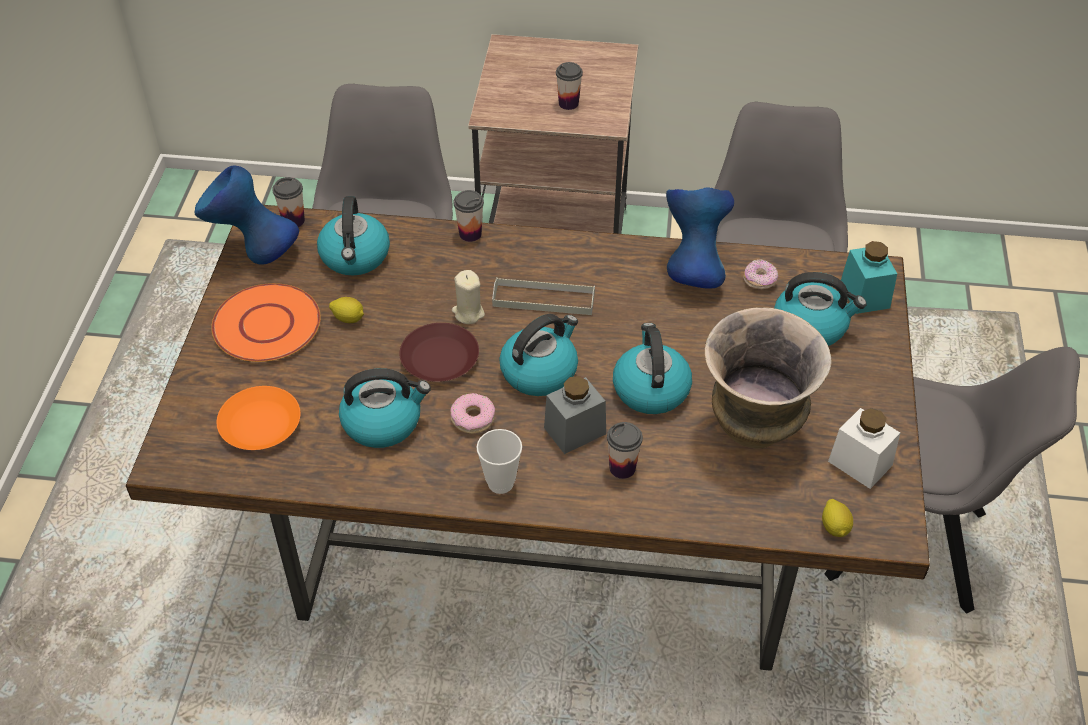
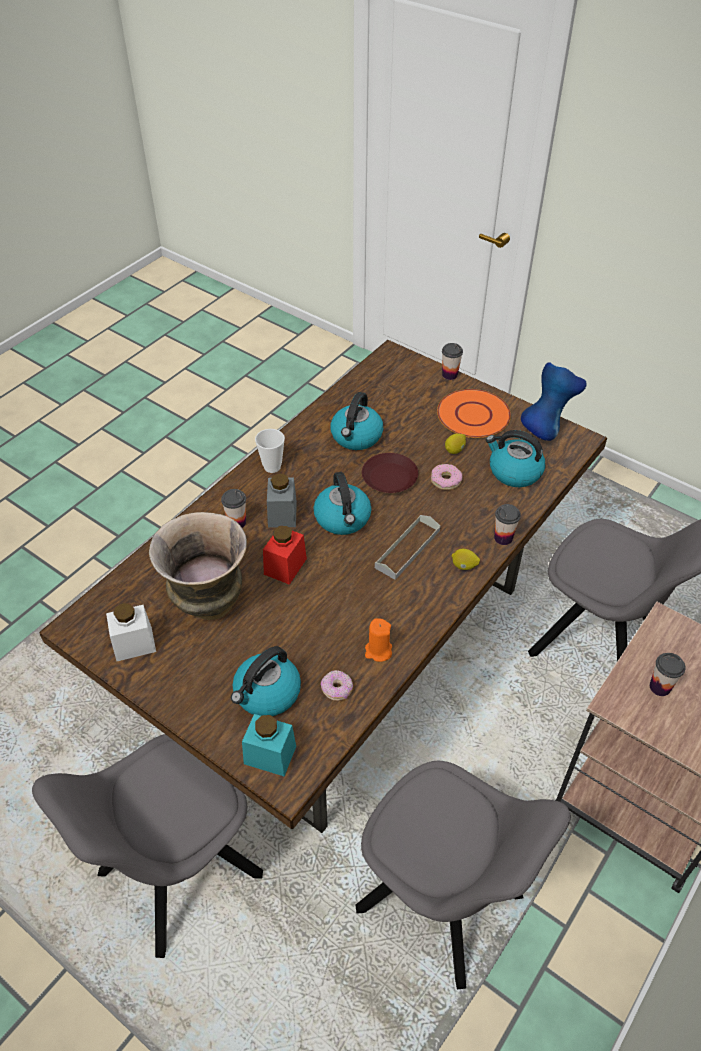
camera: 120 degrees right, 0 degrees up
orange plate [217,386,301,450] -> none
cup [272,177,305,227] -> cup moved to [442,343,463,380]
donut [451,393,495,434] -> donut moved to [431,464,462,490]
beige candle [452,270,485,324] -> none
kettle [613,323,692,414] -> red jar [263,526,307,585]
blue vase [666,187,734,289] -> orange candle [365,618,392,662]
lemon [822,499,853,537] -> lemon moved to [452,549,480,570]

